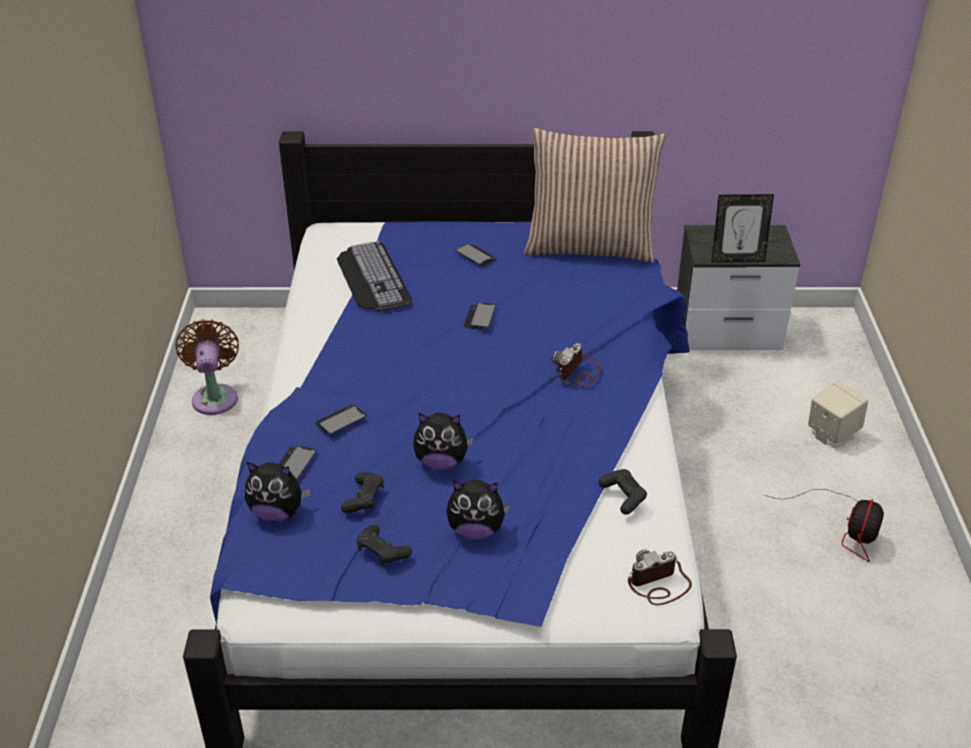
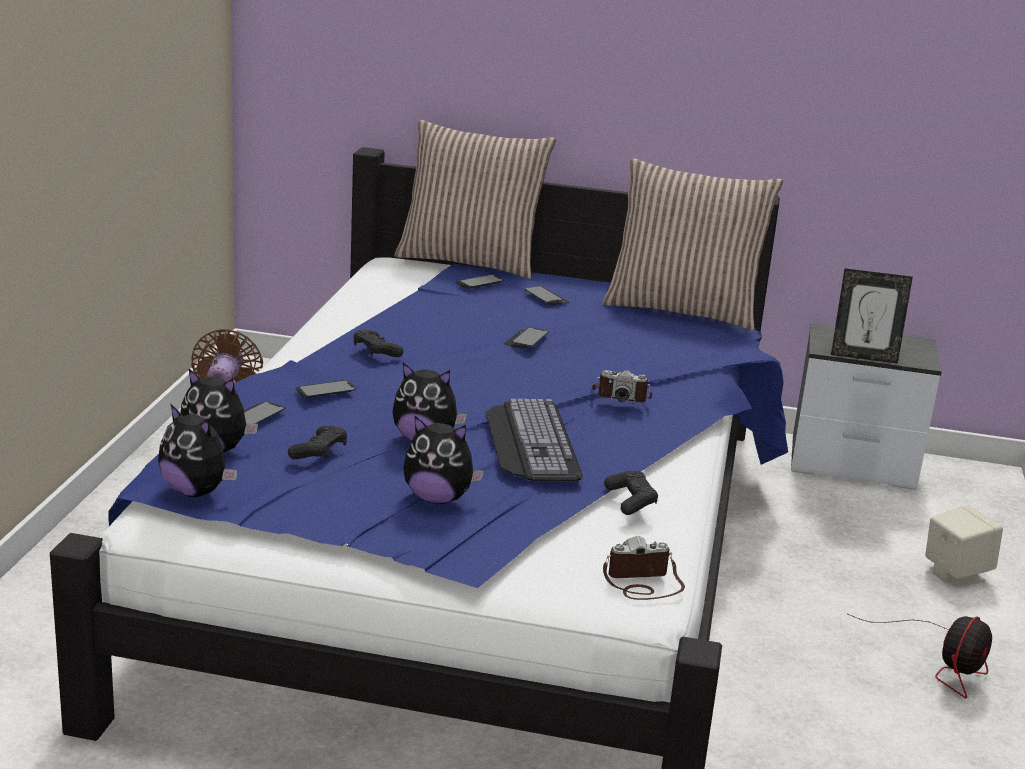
camera: 10 degrees right, 15 degrees down
keyboard [337,241,413,311] -> keyboard moved to [486,399,583,481]
black game controller [357,524,412,566] -> black game controller moved to [353,330,403,357]
camera [552,343,601,386] -> camera turned 120 degrees counterclockwise [591,370,652,402]
none -> plush toy [158,403,237,497]
none -> pillow [395,120,556,278]
none -> phone [455,274,504,289]

